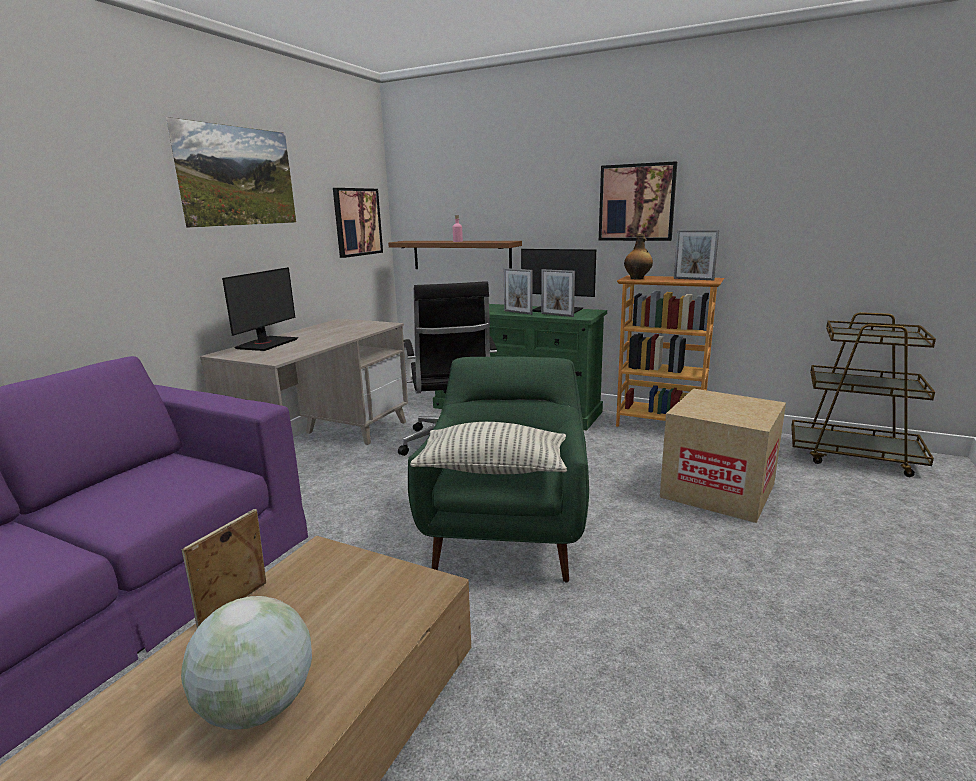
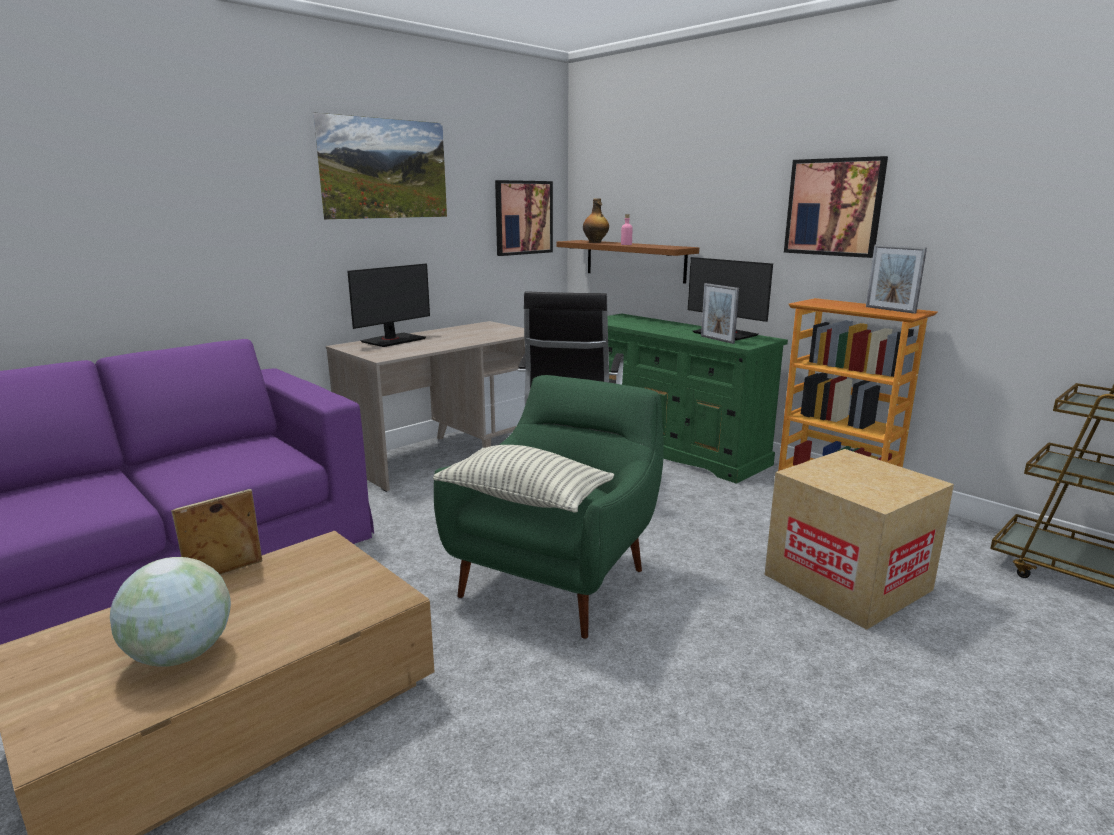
camera: 20 degrees right, 0 degrees up
picture frame [504,268,533,315] -> none
bottle [624,233,653,279] -> bottle moved to [583,198,609,243]

